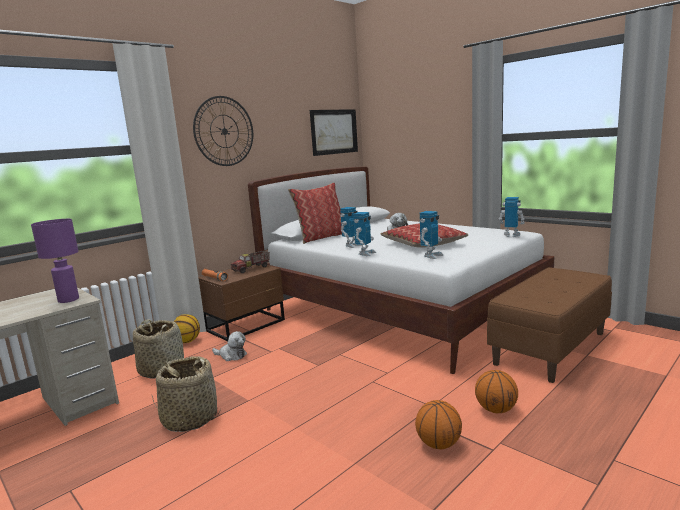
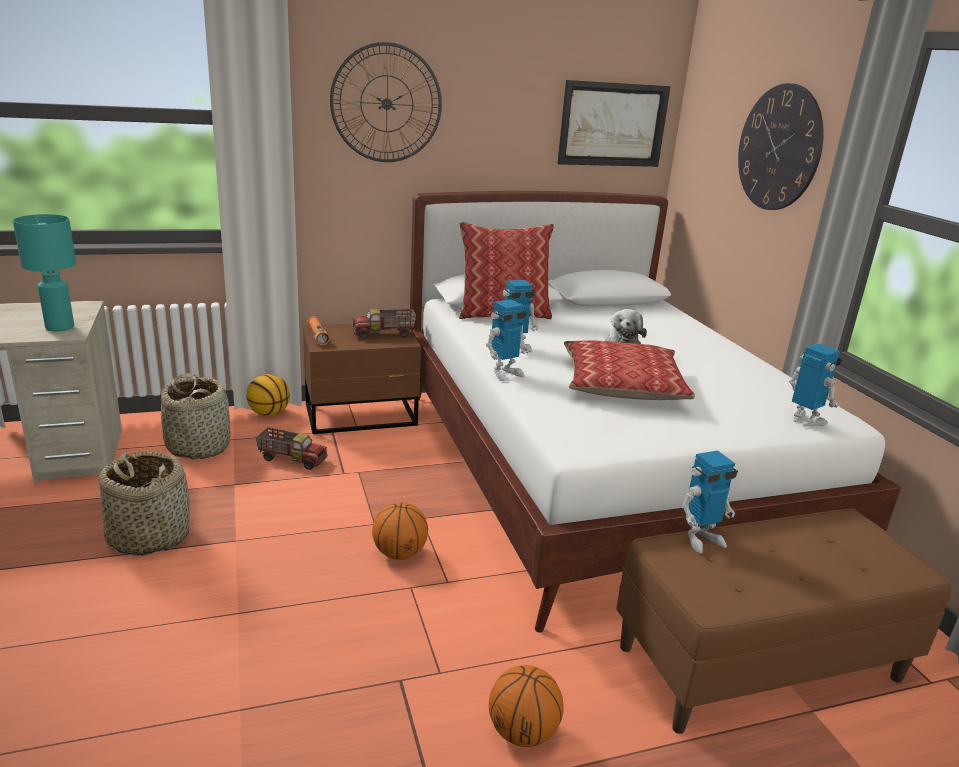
camera: 25 degrees right, 10 degrees up
purple table lamp [31,219,79,303] -> turquoise table lamp [13,214,76,331]
plush toy [212,331,247,361] -> toy truck [256,427,328,470]
basketball [415,400,462,449] -> basketball moved to [372,502,428,560]
toy robot [420,211,444,259] -> toy robot moved to [681,451,738,553]
none -> wall clock [738,83,824,210]

